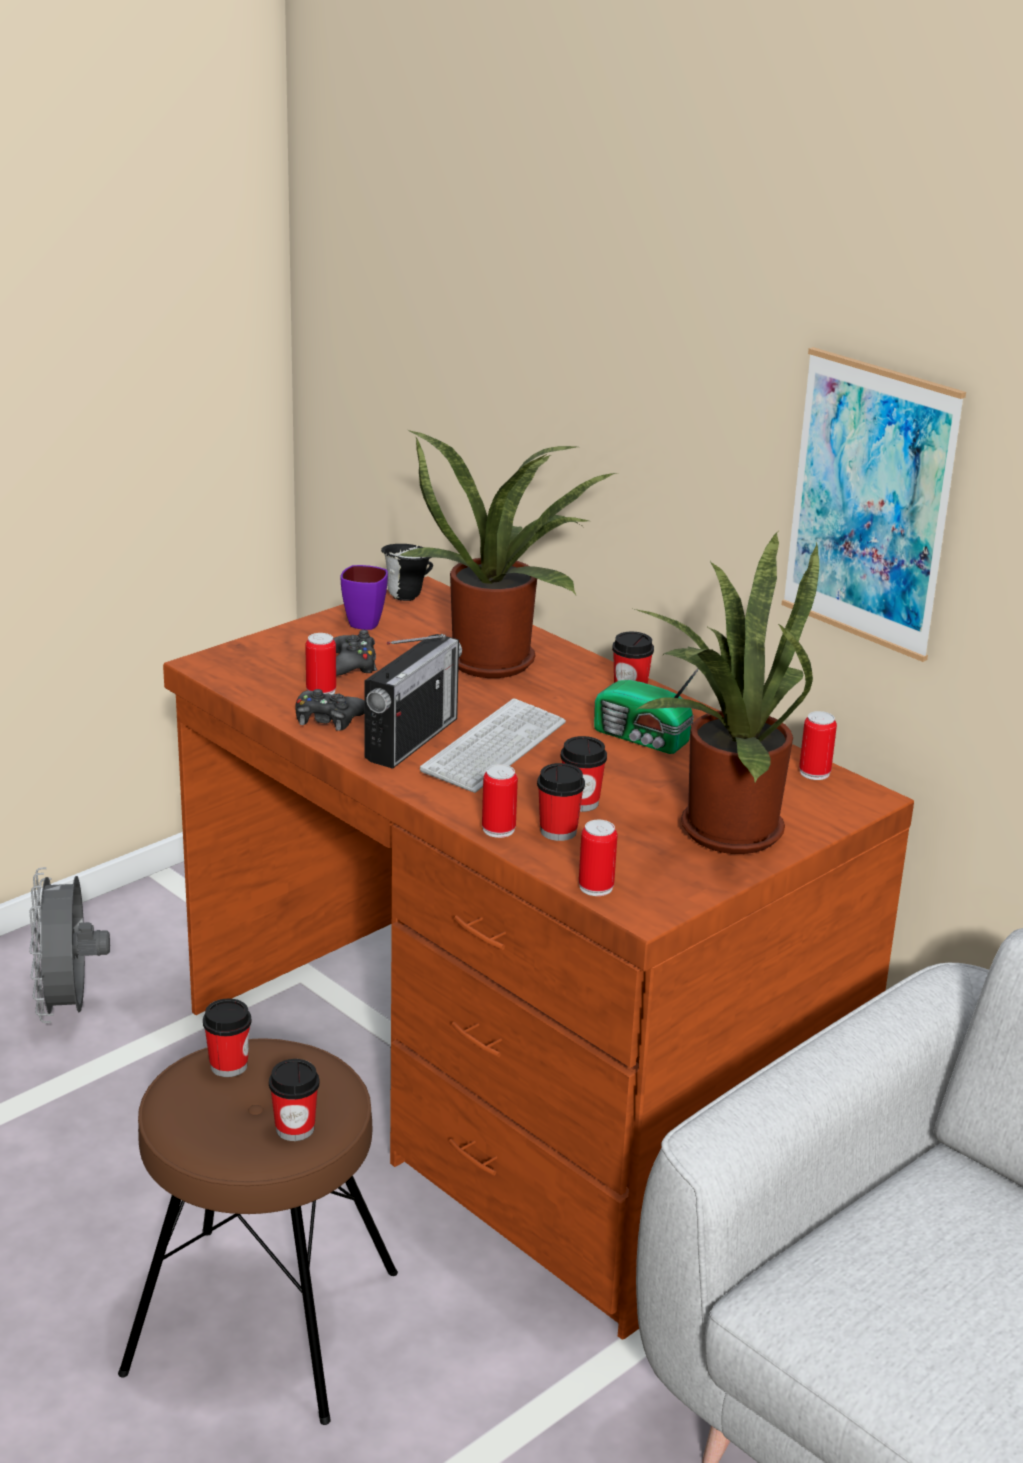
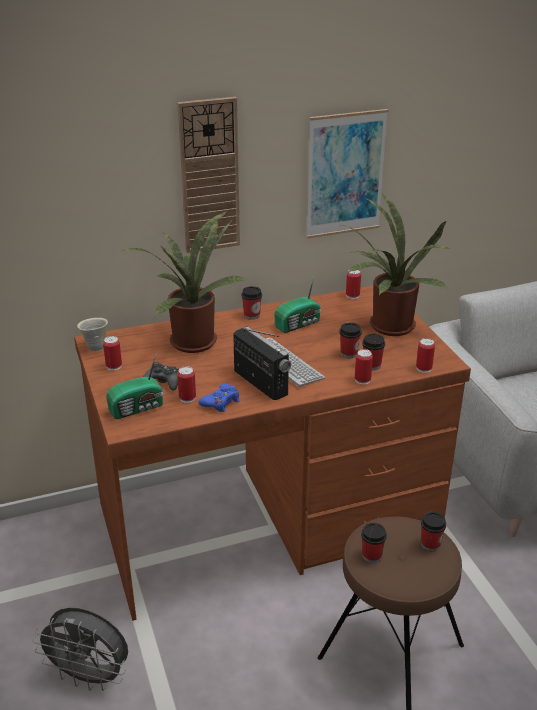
camera: 65 degrees left, 5 degrees up
black game controller [295,689,364,731] -> blue game controller [199,384,239,412]
purple mug [341,565,388,630] -> can [103,336,122,371]
black mug [381,544,433,601] -> beige mug [77,318,108,352]
none -> radio [106,352,164,419]
none -> wall clock [177,97,240,253]

